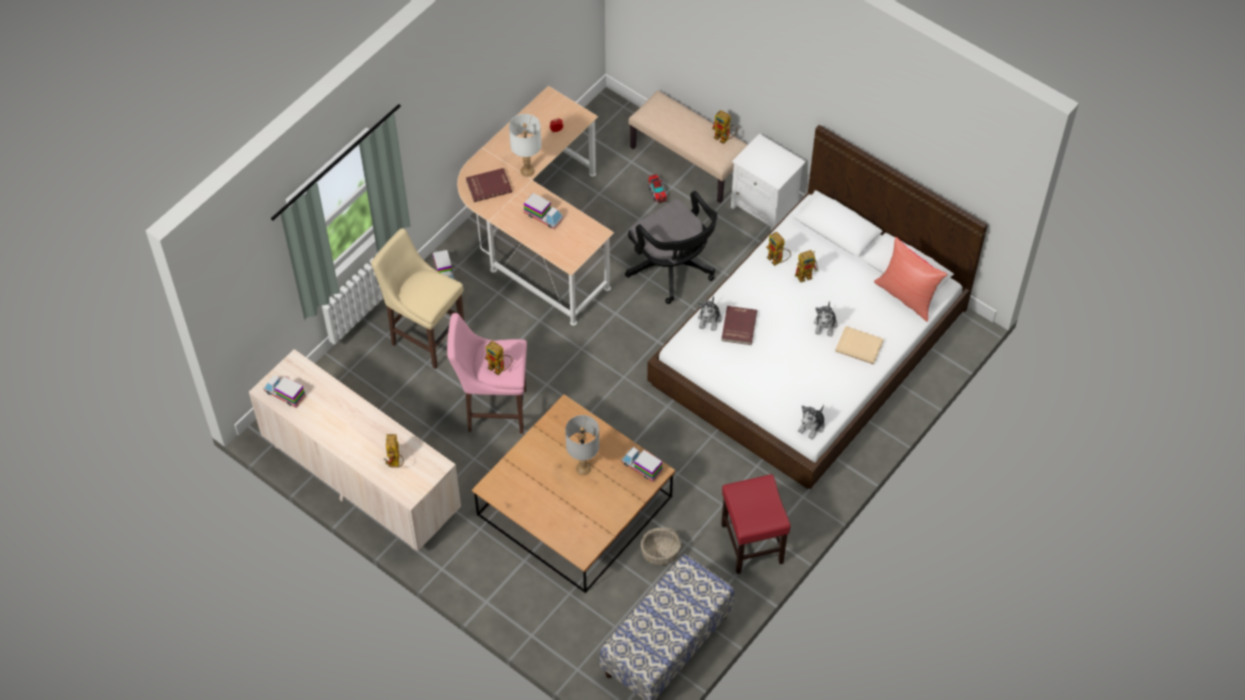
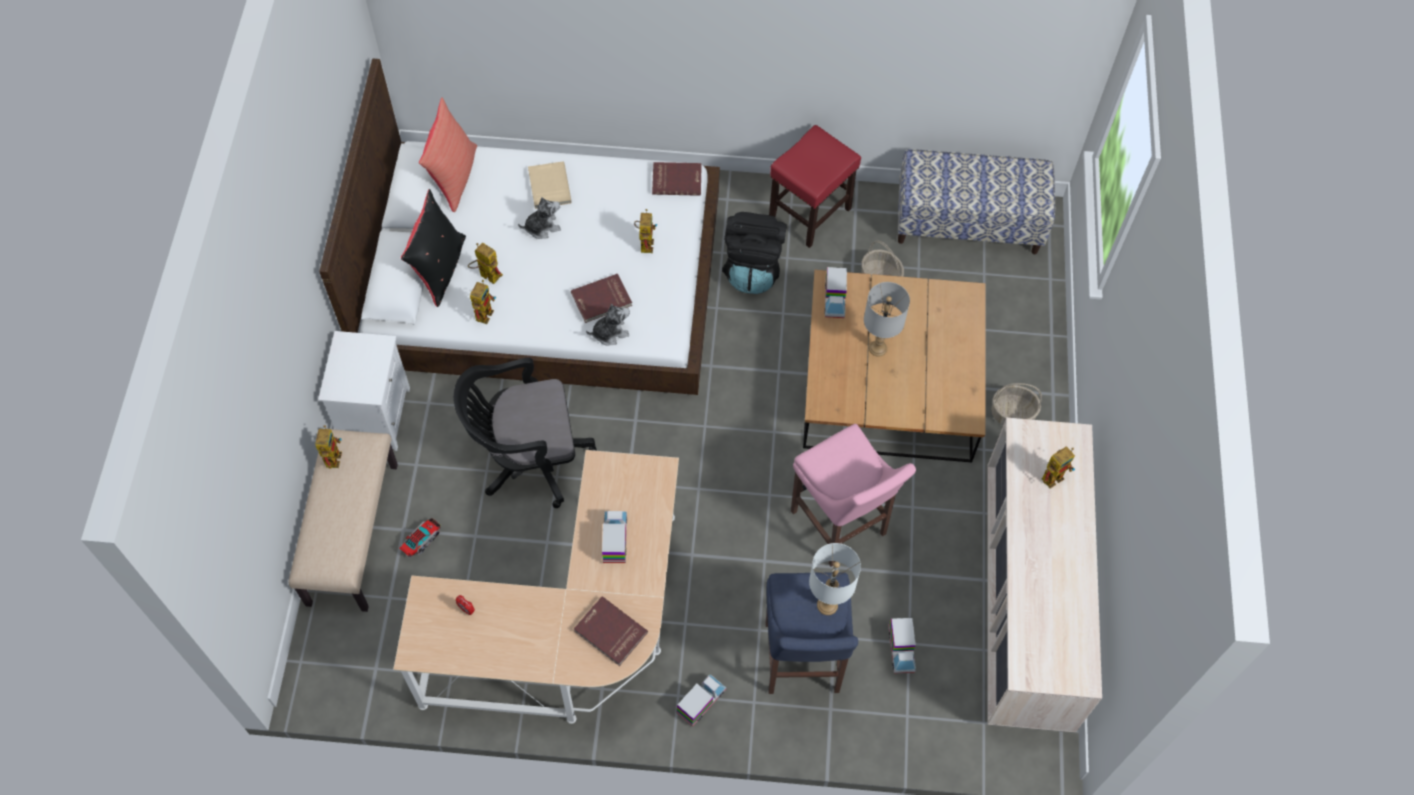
camera: 125 degrees left, 5 degrees up
toy truck [264,375,306,408] -> toy truck moved to [889,618,916,674]
beige stool [371,228,464,369] -> blue stool [766,572,858,694]
toy robot [484,341,513,375] -> toy robot moved to [634,209,657,253]
white table lamp [509,114,541,177] -> white table lamp moved to [809,543,861,615]
black office chair [625,191,717,304] -> black office chair turned 120 degrees counterclockwise [453,358,597,508]
plush toy [798,404,825,440] -> red book [652,162,702,196]
none -> black pillow [401,189,466,307]
none -> black backpack [722,212,787,294]
none -> basket [991,383,1042,425]

